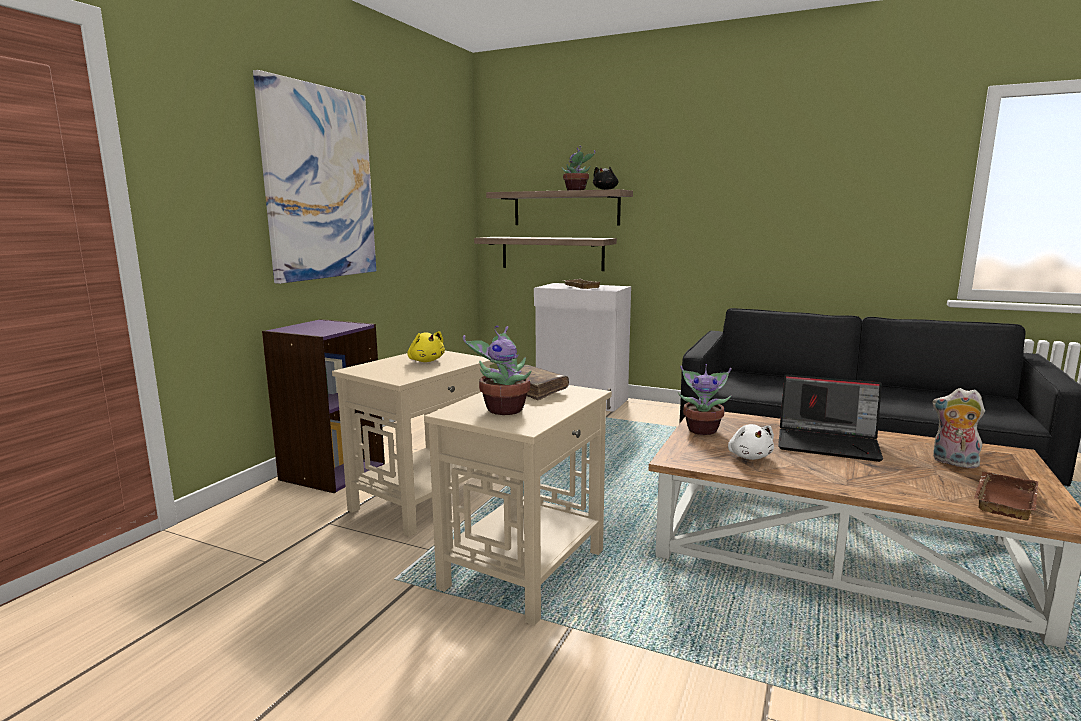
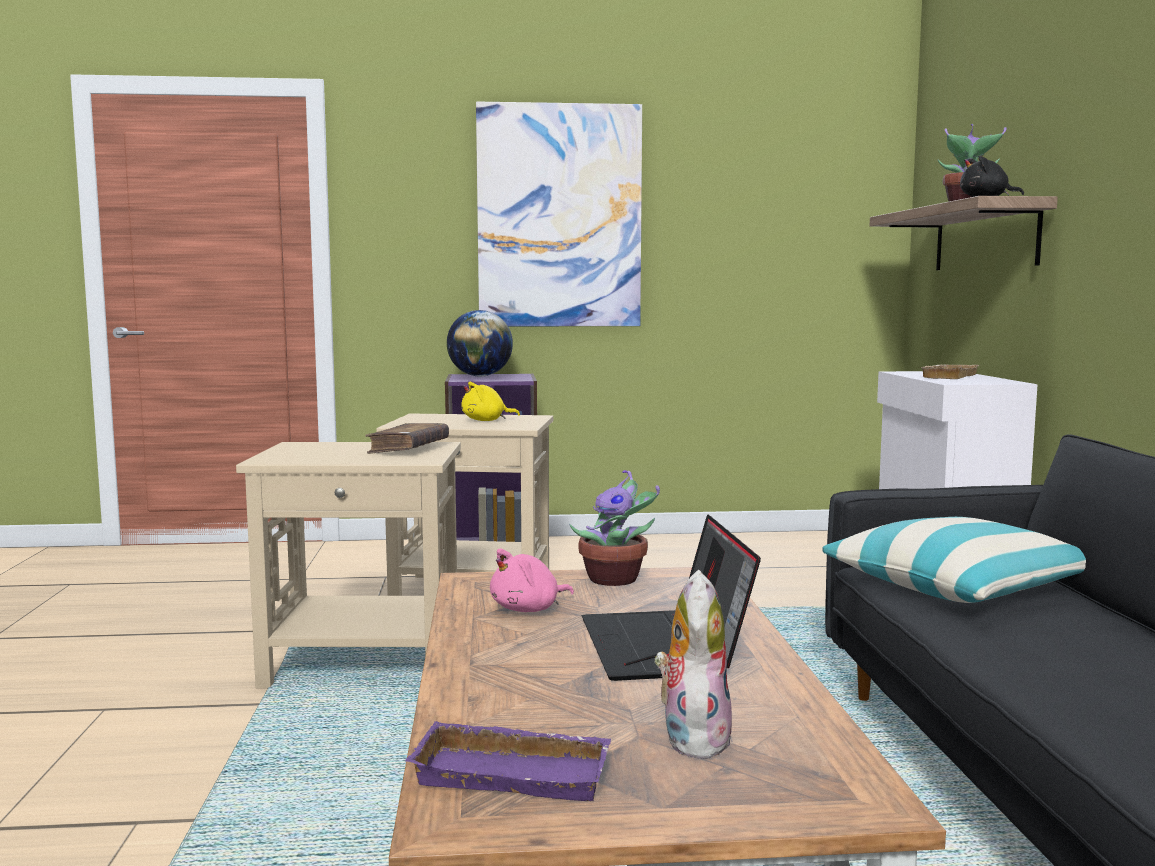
camera: 60 degrees right, 5 degrees down
yellow plush toy [407,331,445,362] -> yellow plush toy turned 45 degrees clockwise [461,382,520,421]
potted plant [463,326,531,415] -> none
shelf [474,237,617,271] -> none
white plush toy [728,424,774,460] -> pink plush toy [490,549,574,612]
brown tray [974,472,1038,520] -> purple tray [405,721,612,801]
none -> globe [447,310,513,376]
none -> pillow [822,517,1086,603]

